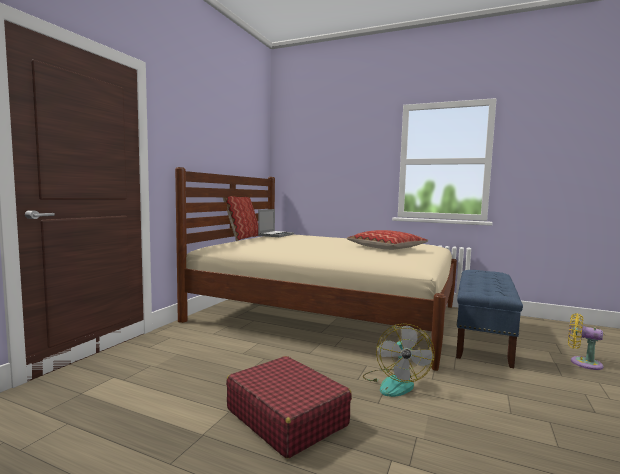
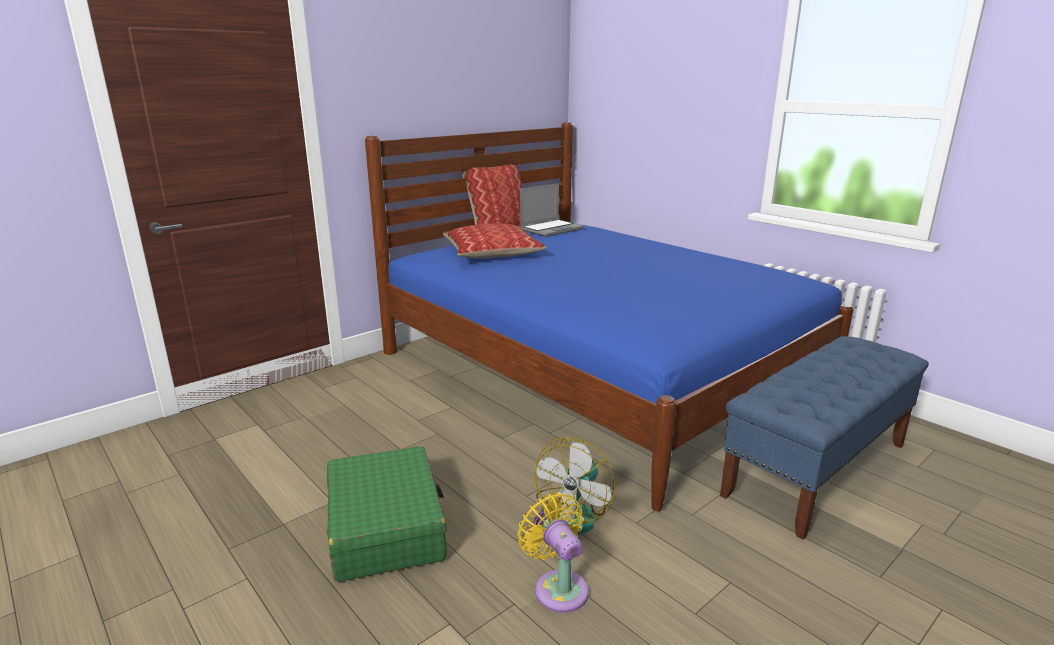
camera: 25 degrees right, 15 degrees up
beige bed [175,167,457,371] -> blue bed [365,122,853,511]
red suitcase [226,356,352,459] -> green suitcase [327,446,447,582]
pillow [347,230,428,250] -> pillow moved to [443,223,546,259]
yellow fan [568,313,603,370] -> yellow fan moved to [518,493,589,613]

